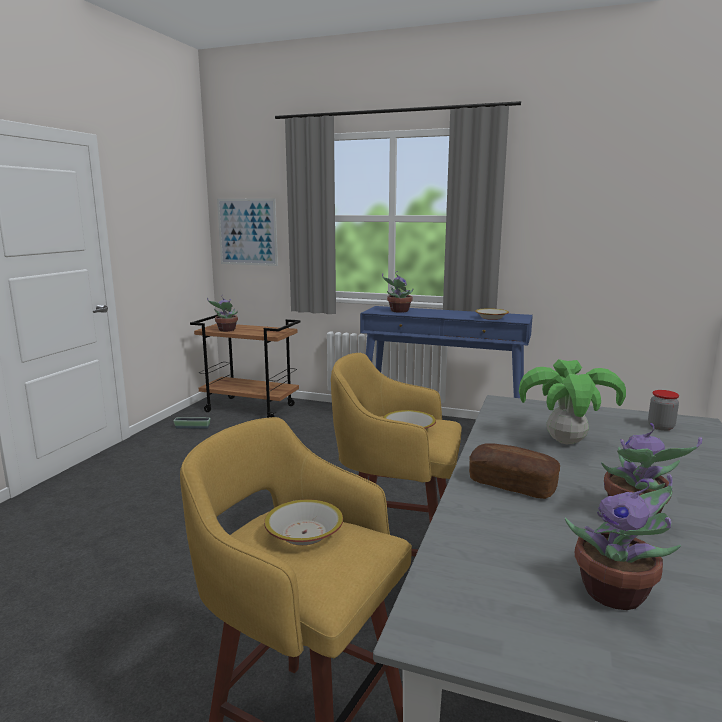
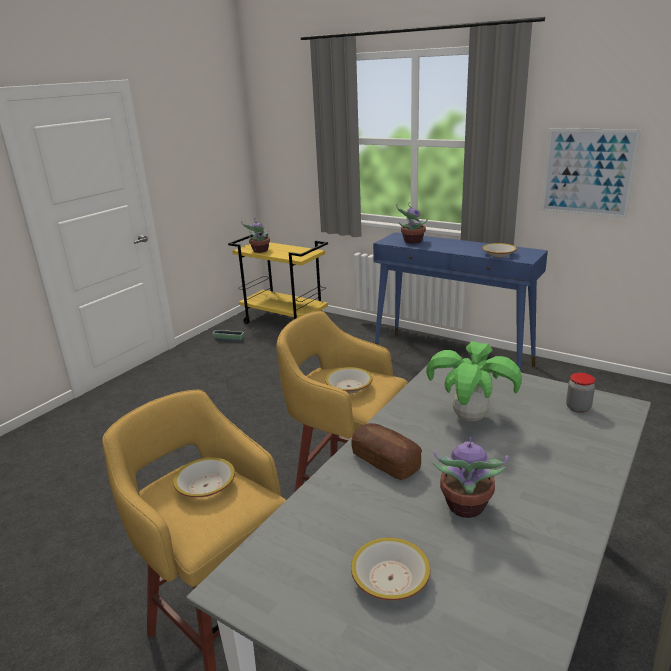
camera: 15 degrees right, 10 degrees up
brown cart [190,315,301,418] -> yellow cart [228,233,328,324]
picture [217,198,278,266] -> picture moved to [541,128,641,218]
potted plant [565,474,681,610] -> bowl [351,538,431,600]

